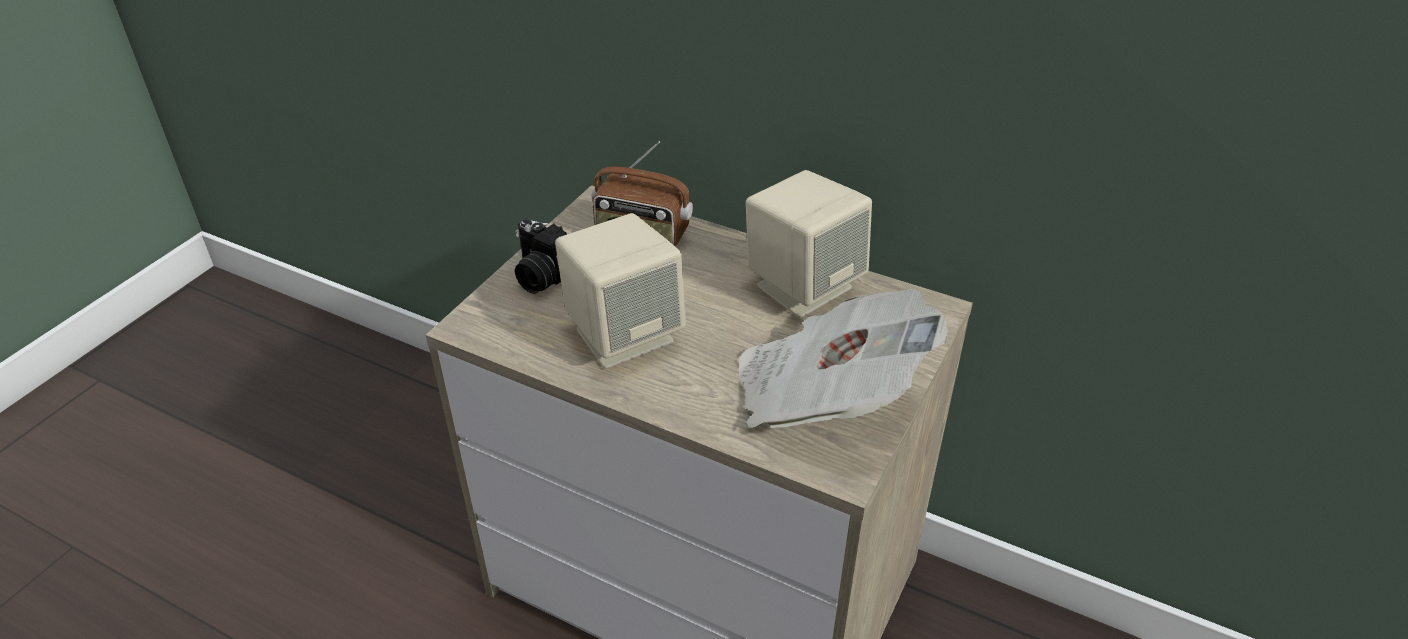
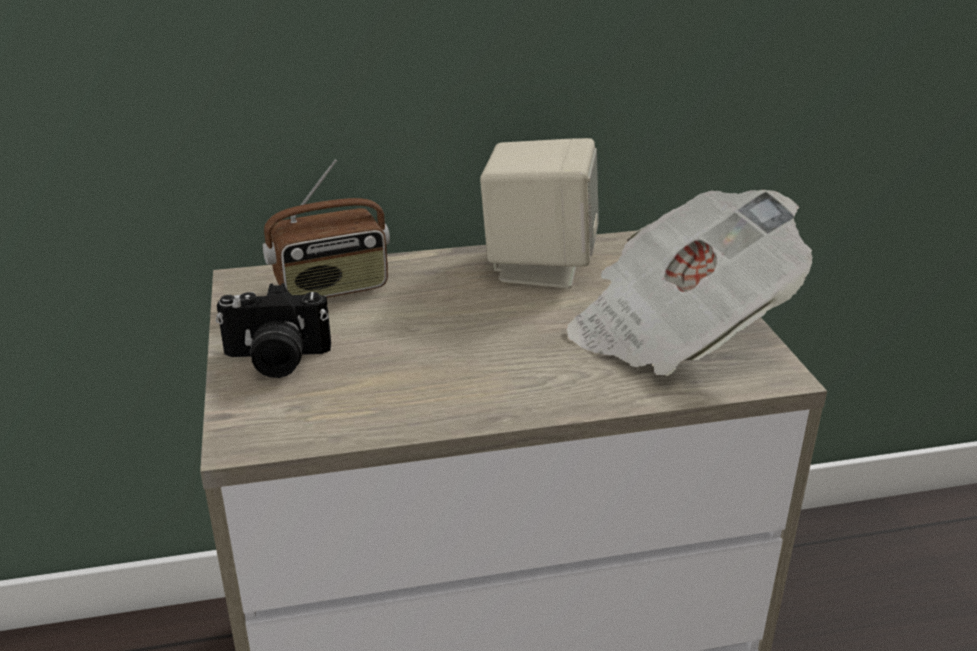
camera: 40 degrees left, 10 degrees down
beige speaker [555,213,686,369] -> none

